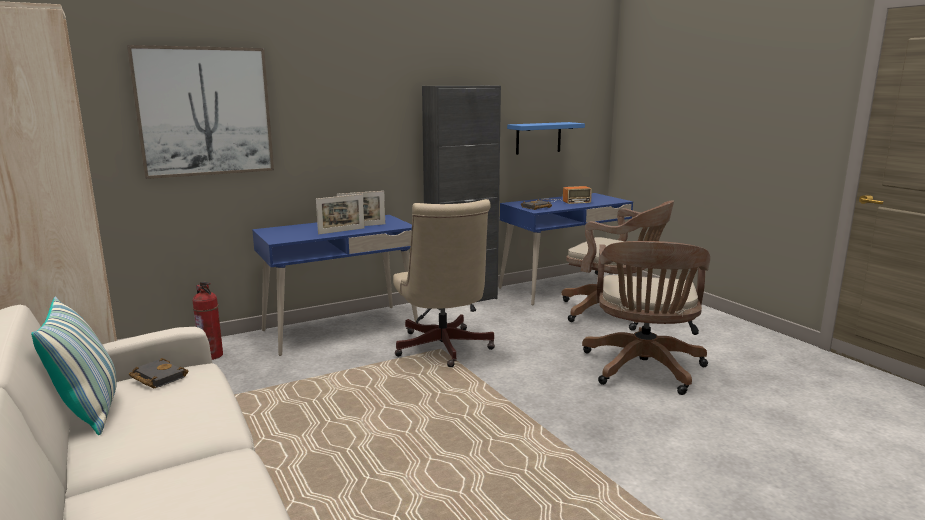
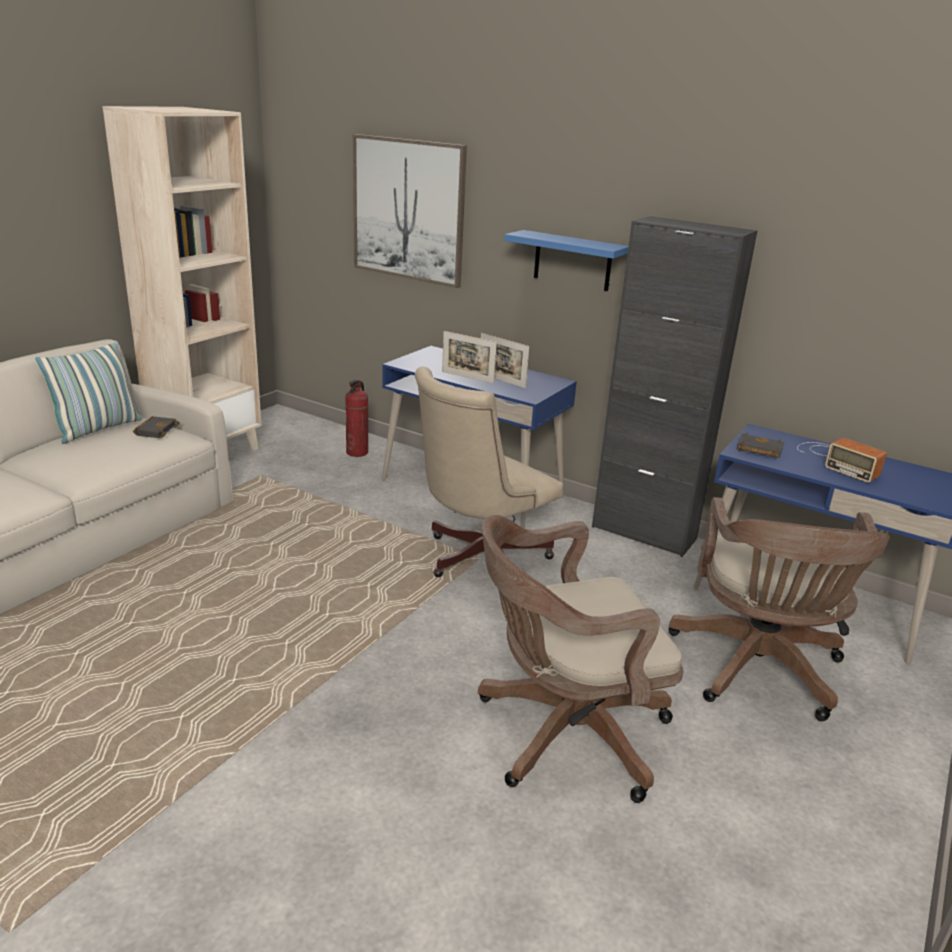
camera: 60 degrees right, 10 degrees up
blue shelf [507,122,585,155] -> blue shelf moved to [504,230,628,291]

